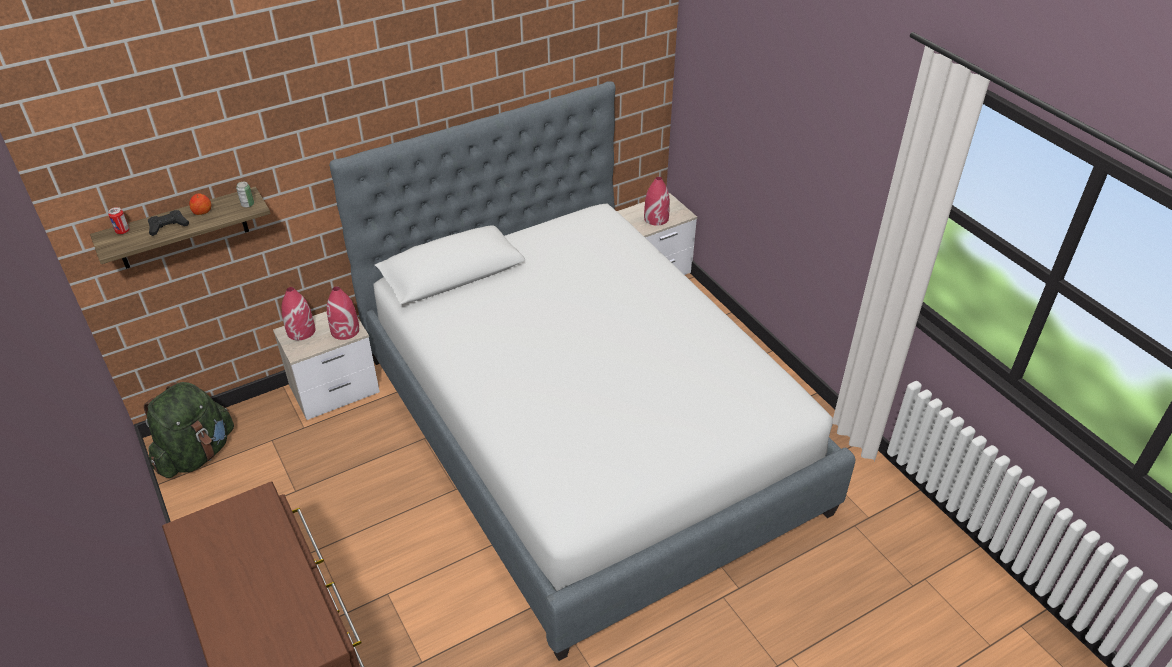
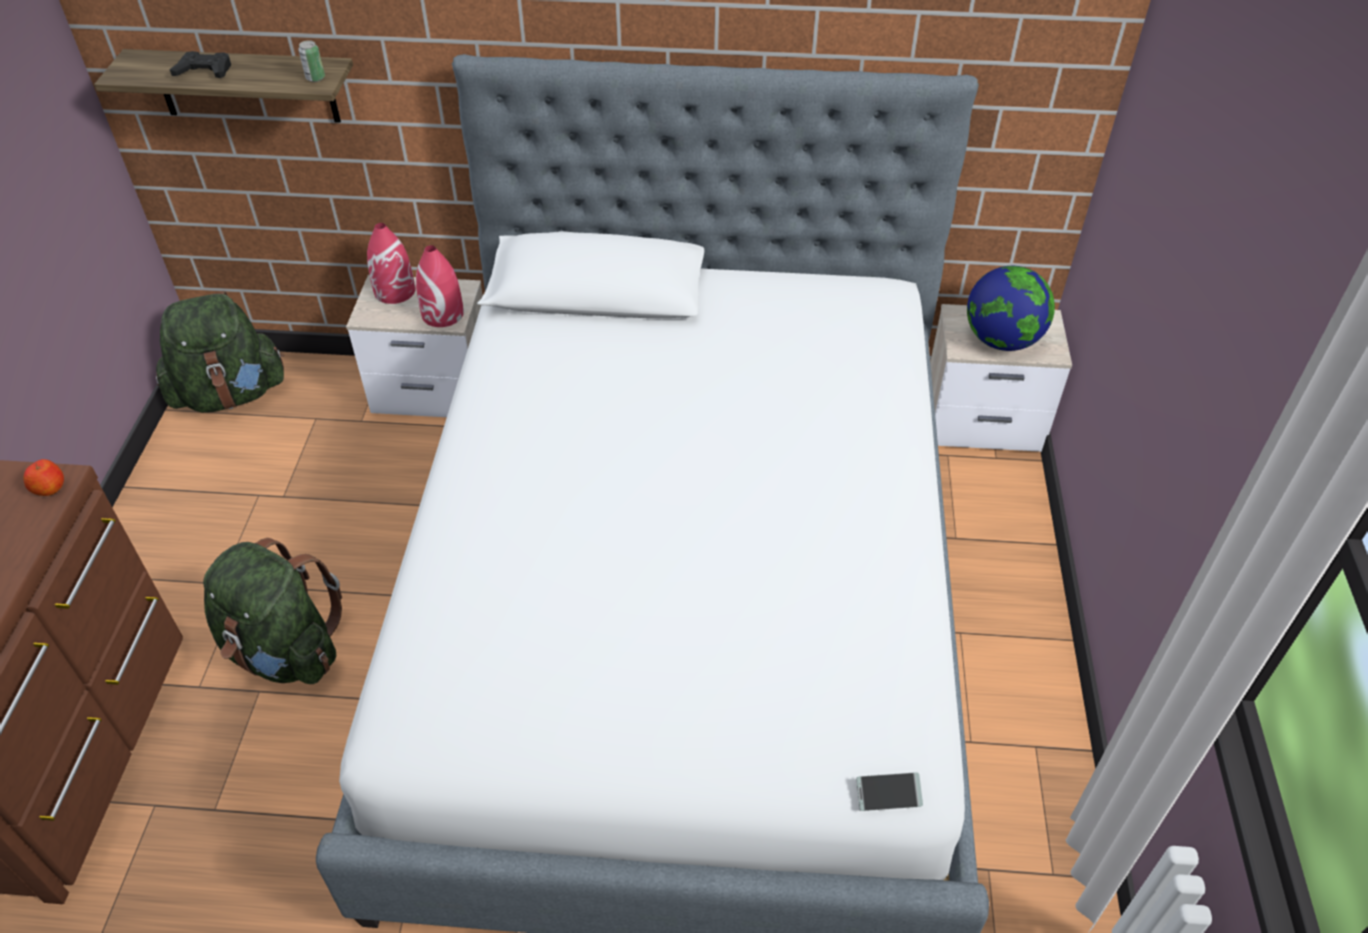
camera: 35 degrees right, 5 degrees up
can [108,207,130,234] -> none
apple [189,194,211,215] -> apple moved to [24,459,64,496]
red vase [644,177,670,226] -> globe [967,266,1055,351]
none -> green backpack [203,538,342,684]
none -> phone [856,772,923,811]

